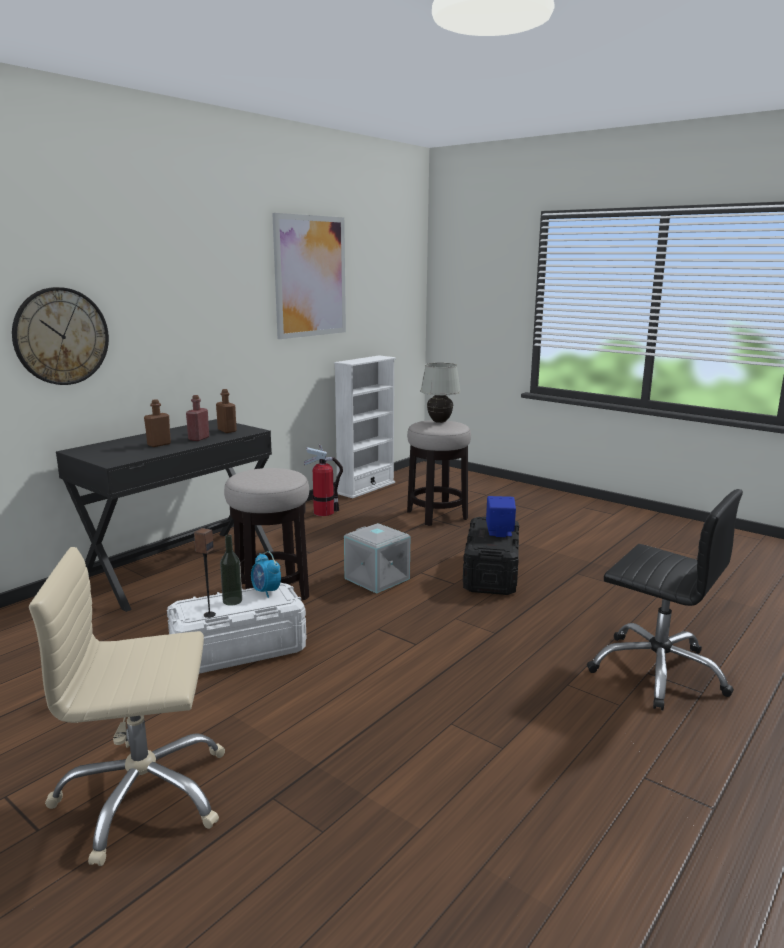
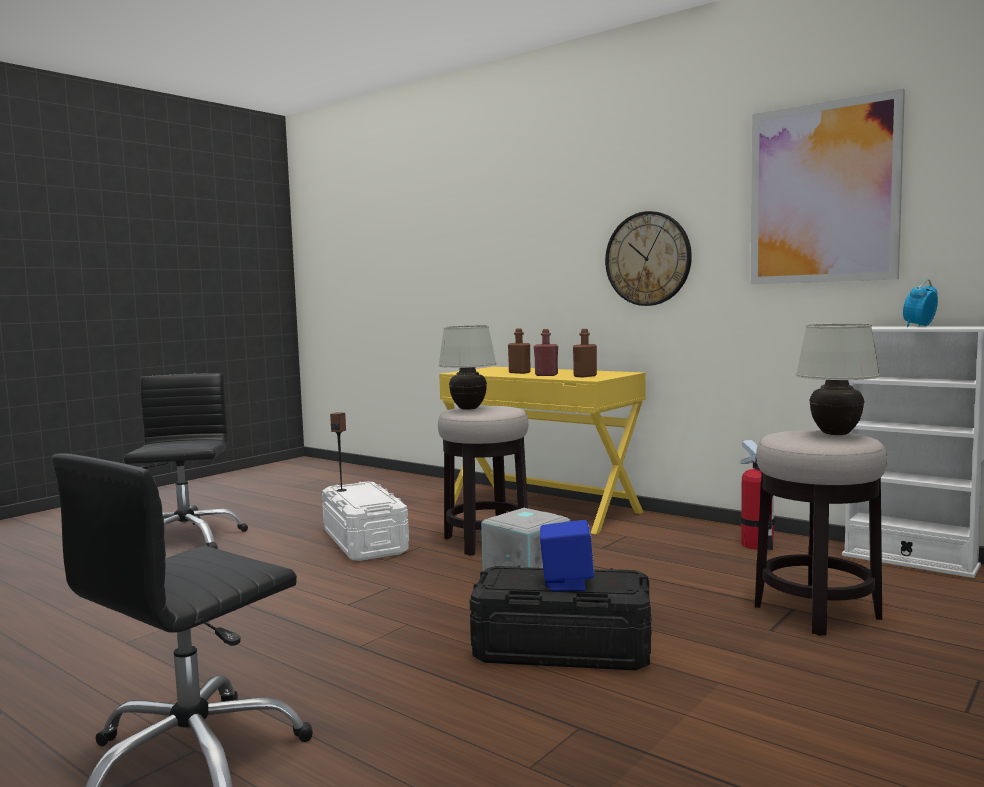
camera: 90 degrees right, 10 degrees down
wall clock [12,287,109,385] -> wall clock moved to [605,211,692,306]
beige office chair [29,547,225,866] -> black office chair [124,373,248,549]
black desk [56,419,274,612] -> yellow desk [439,367,646,534]
bottle [220,535,242,606] -> none
alarm clock [251,551,281,598] -> alarm clock moved to [903,279,938,327]
none -> white table lamp [438,325,496,410]

